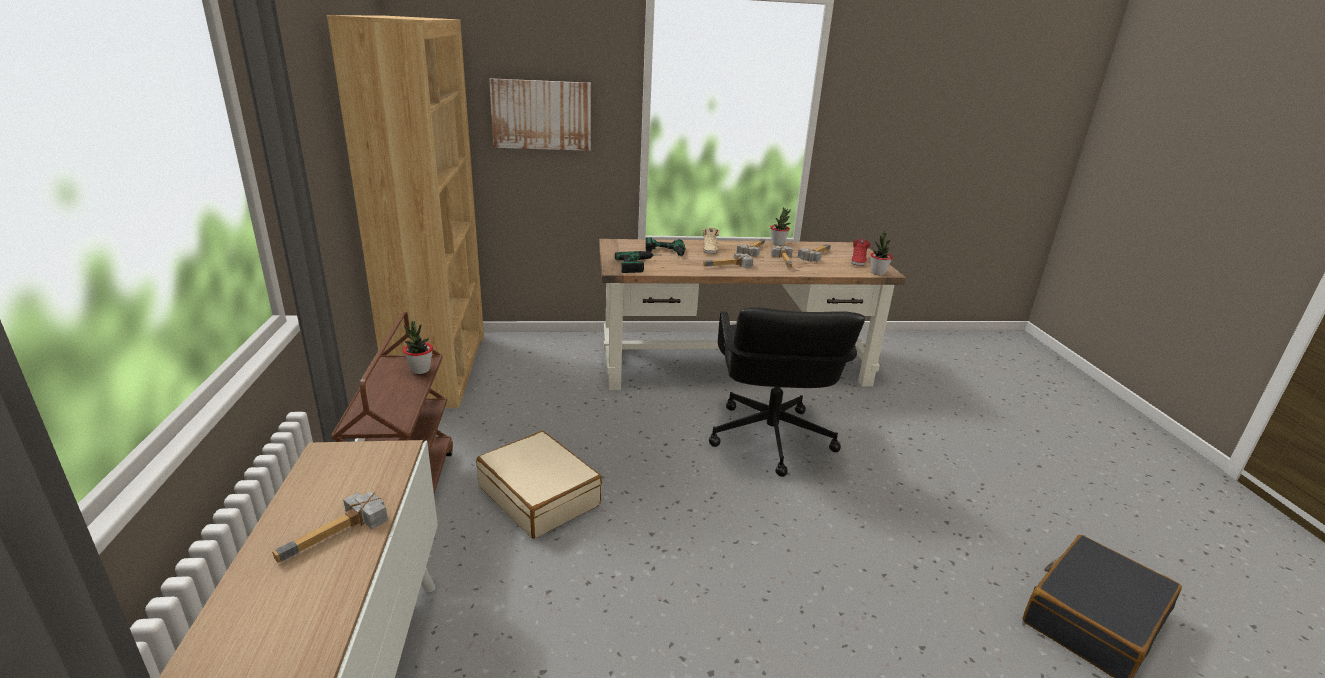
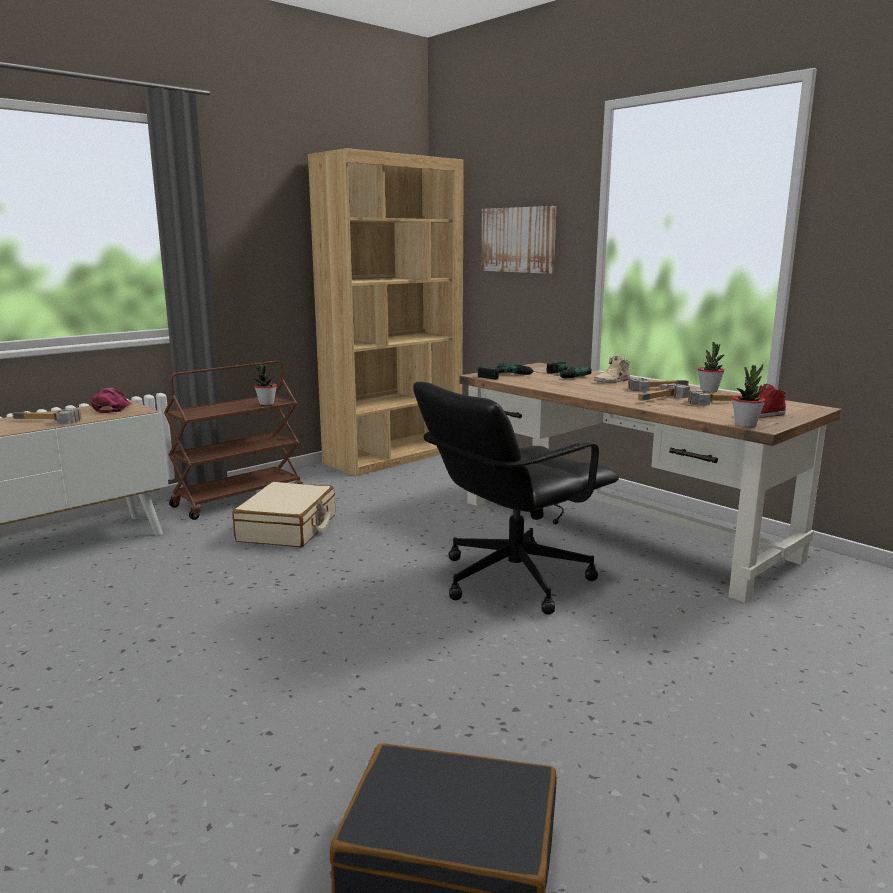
camera: 55 degrees right, 10 degrees down
hammer [703,253,754,268] -> none
none -> pink cap [91,388,131,413]

